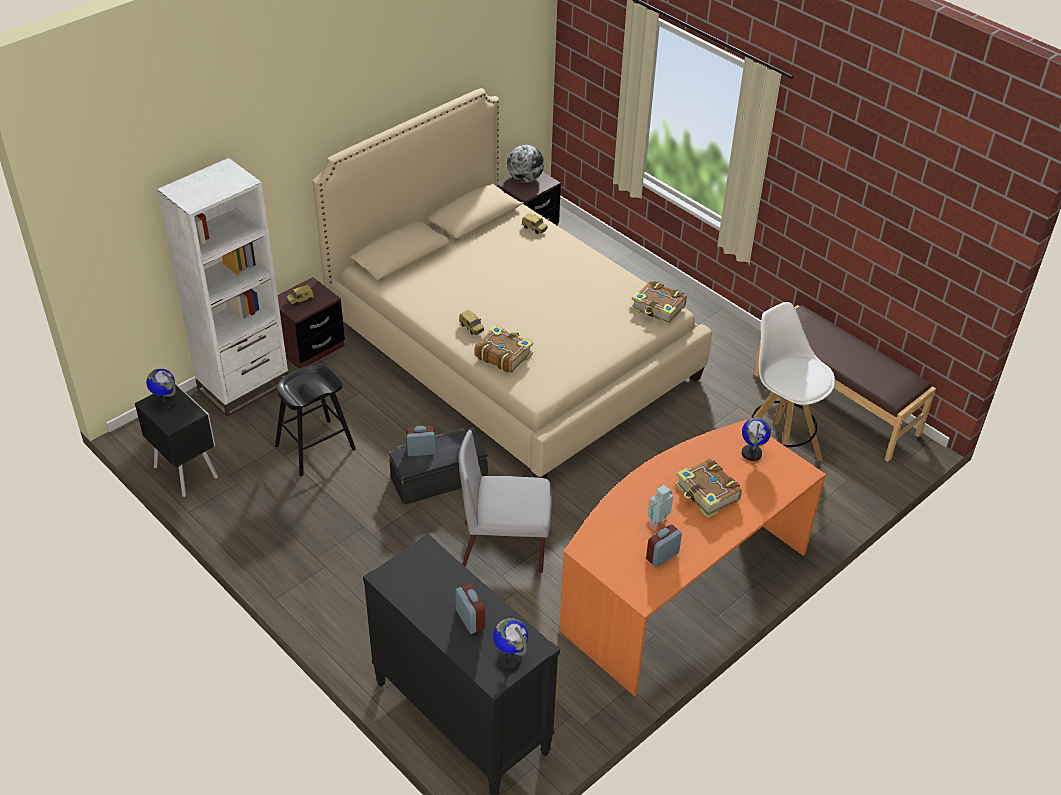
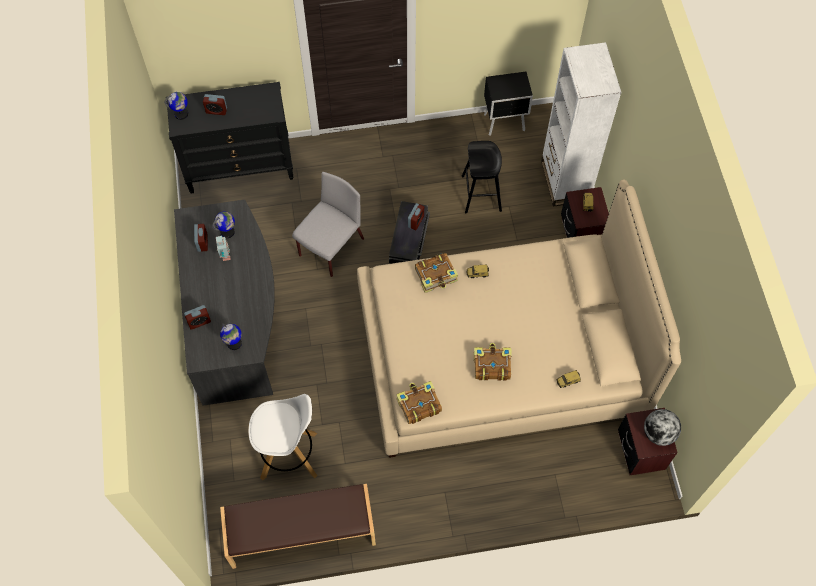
camera: 125 degrees right, 20 degrees up
globe [146,369,176,411] -> globe moved to [212,212,235,238]
orange desk [559,420,826,696] -> grey desk [174,200,275,406]
book [675,459,742,518] -> book moved to [474,343,512,380]
none -> alarm clock [184,305,211,330]

